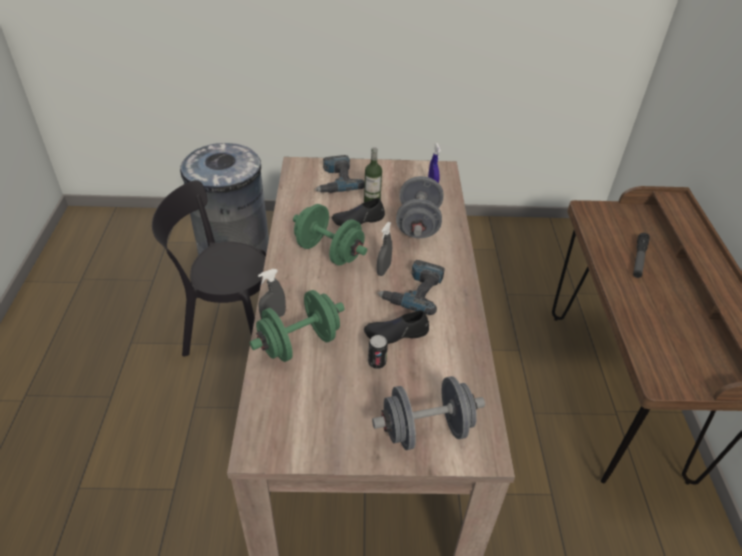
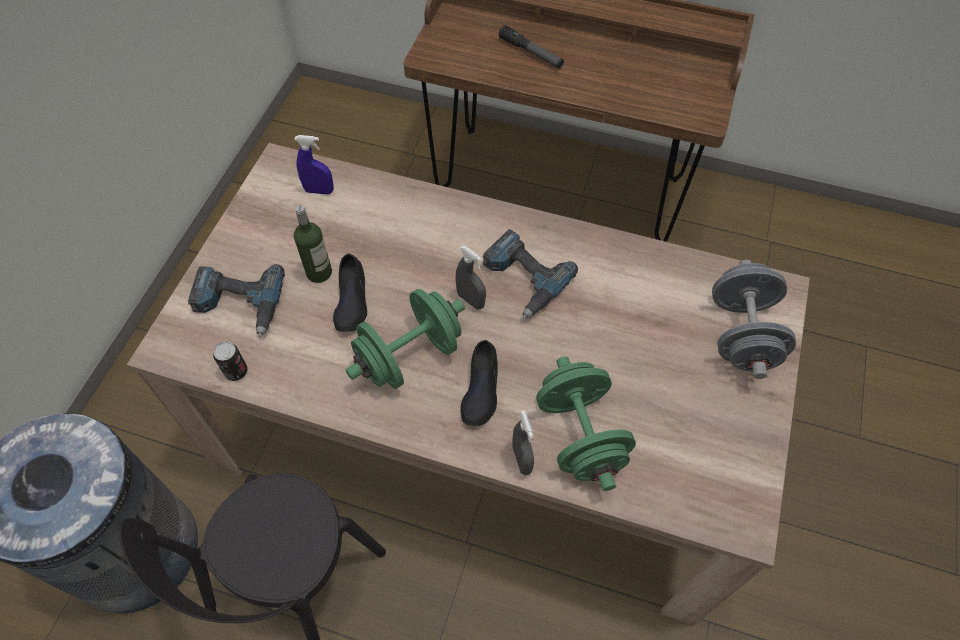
camera: 70 degrees left, 15 degrees up
black shoe [364,310,429,344] -> black shoe moved to [460,340,498,426]
can [368,335,388,369] -> can moved to [213,341,247,381]
grey dumbbell [396,176,444,238] -> none

